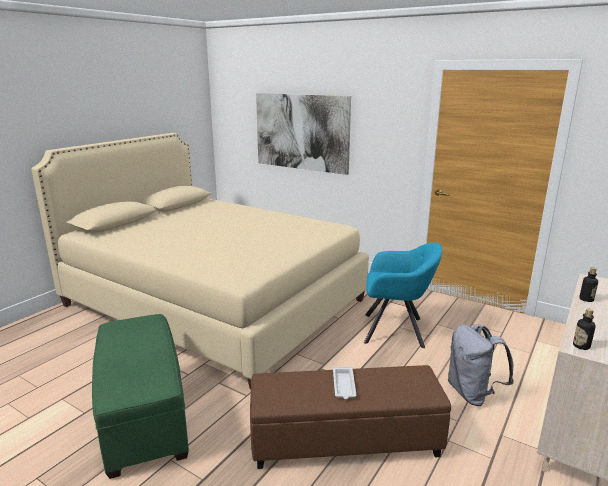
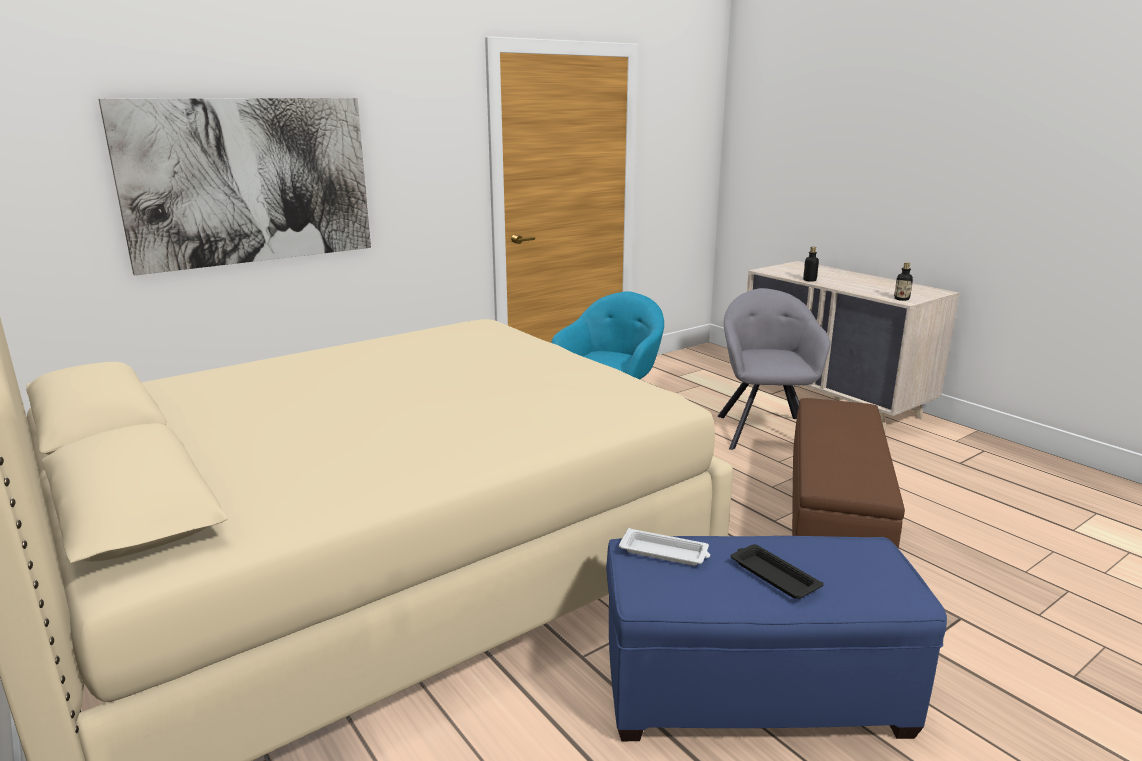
camera: 70 degrees left, 0 degrees up
green ottoman [92,314,189,479] -> blue ottoman [606,536,947,741]
white tray [333,367,356,399] -> white tray moved to [619,528,710,566]
grey backpack [448,324,514,406] -> grey armchair [718,288,831,450]
none -> black tray [731,544,824,599]

